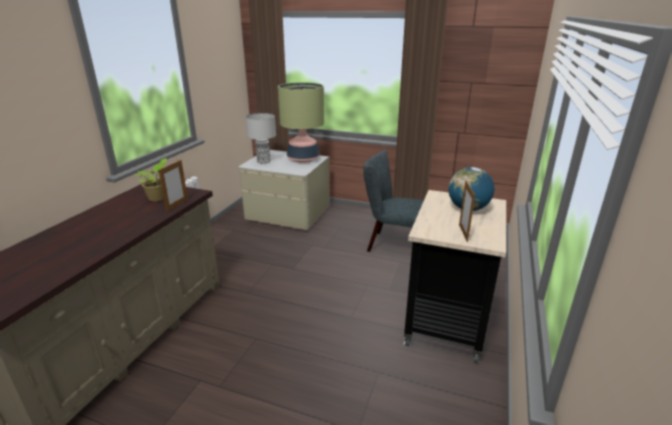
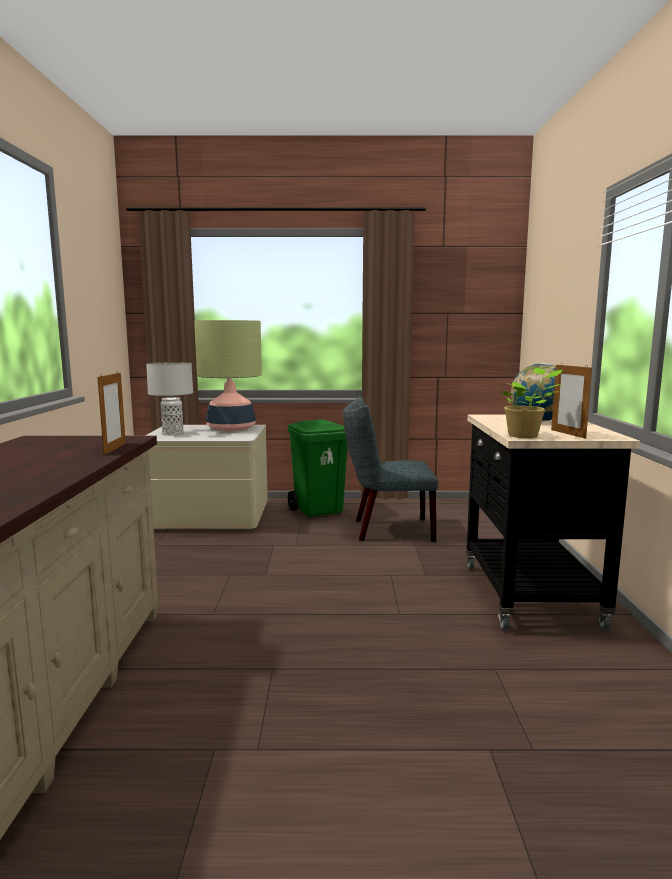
camera: 20 degrees left, 15 degrees down
potted plant [135,158,167,202] -> potted plant moved to [502,368,562,438]
none -> green trash can [288,420,348,517]

